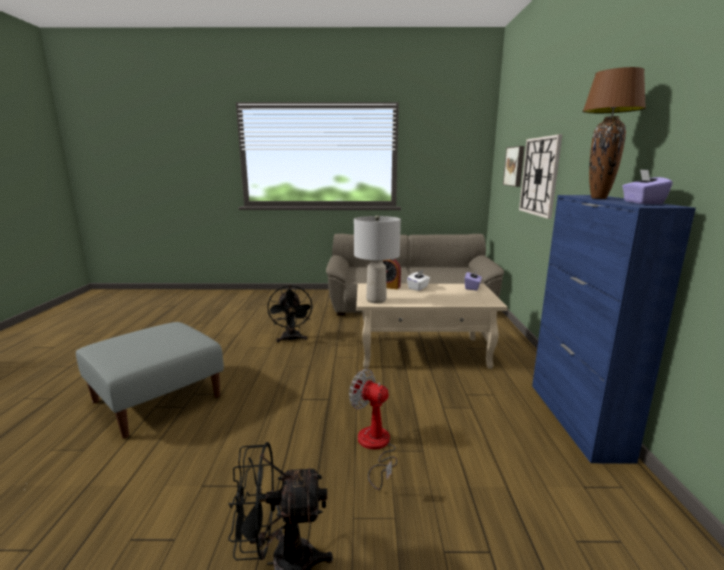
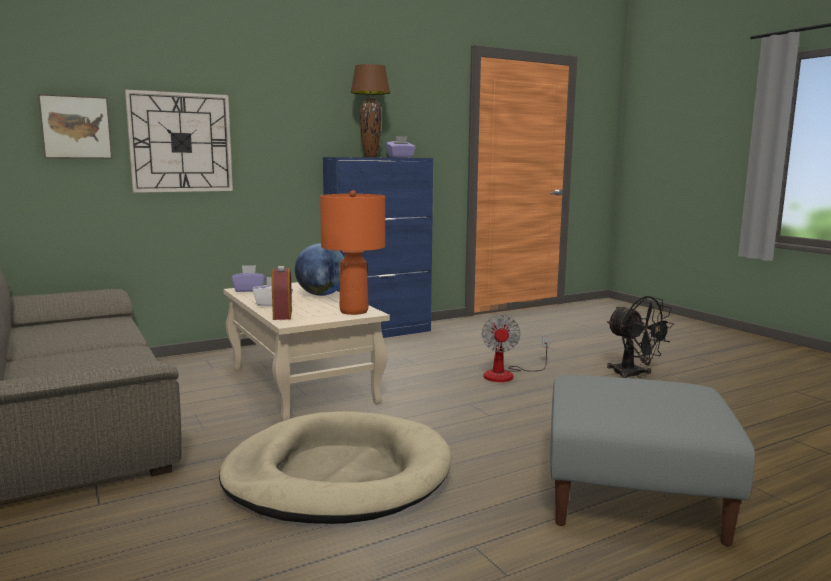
camera: 120 degrees left, 5 degrees down
black fan [267,285,313,343] -> beige dog bed [219,411,452,524]
grey table lamp [354,215,401,303] -> orange table lamp [320,190,385,315]
none -> globe [295,243,344,296]

